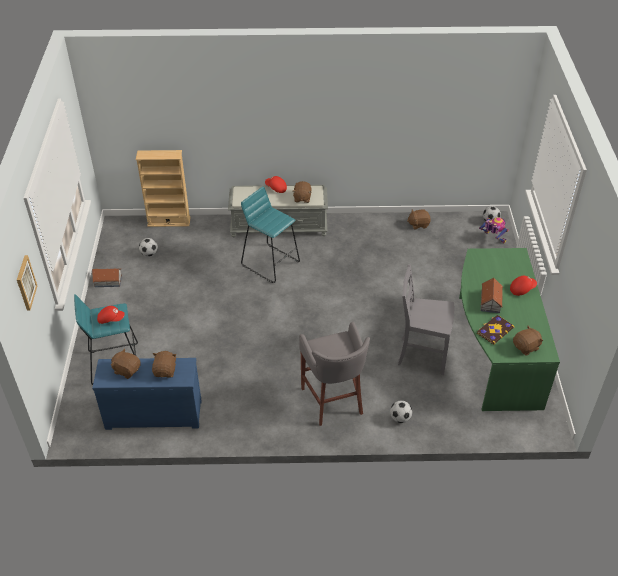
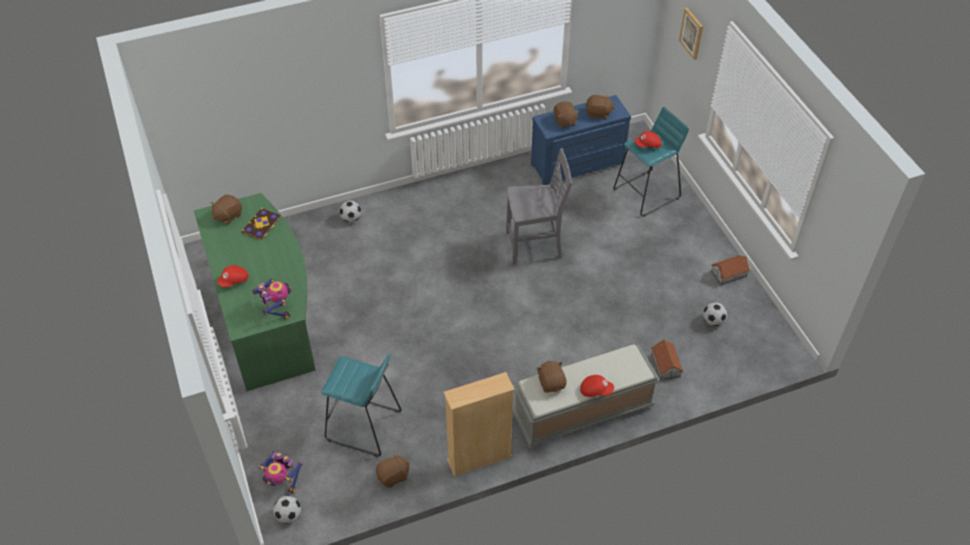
camera: 160 degrees right, 5 degrees up
beige bookcase [136,150,191,227] -> beige bookcase moved to [443,372,515,477]
turquoise stool [241,186,300,283] -> turquoise stool moved to [321,354,401,457]
grey stool [299,322,370,426] -> none
grey chair [398,264,454,375] -> grey chair moved to [506,148,572,265]
toy house [481,278,503,313] -> toy house moved to [651,339,683,380]
none -> toy robot [252,278,291,319]

